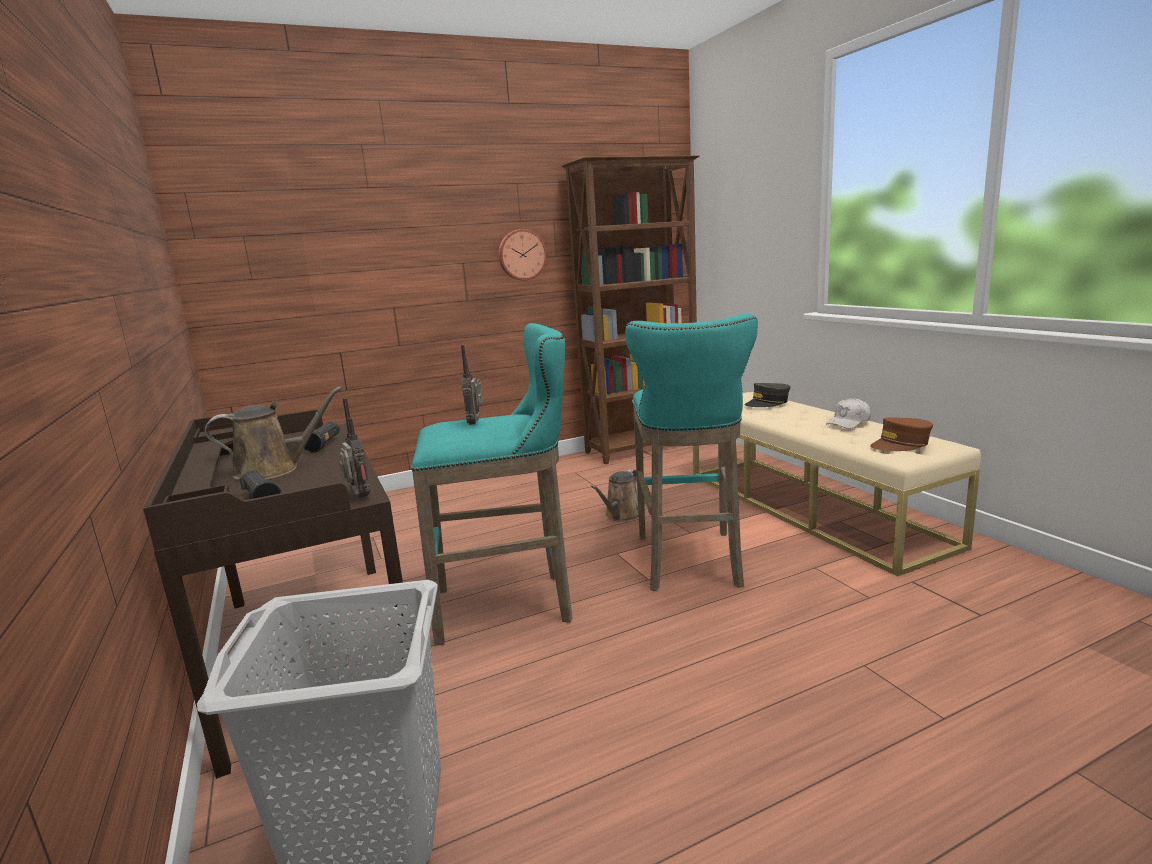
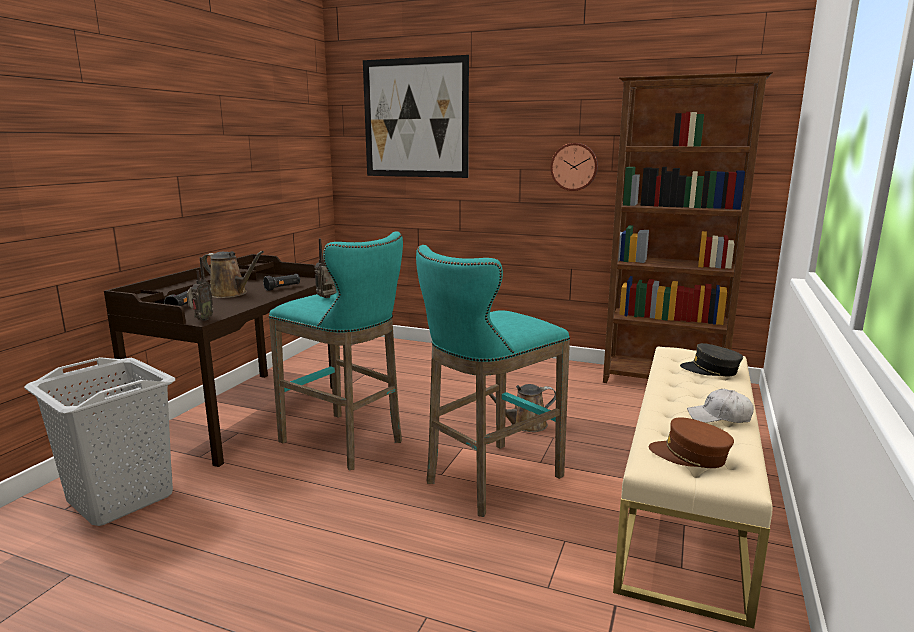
camera: 45 degrees right, 0 degrees up
none -> picture [363,55,469,178]

